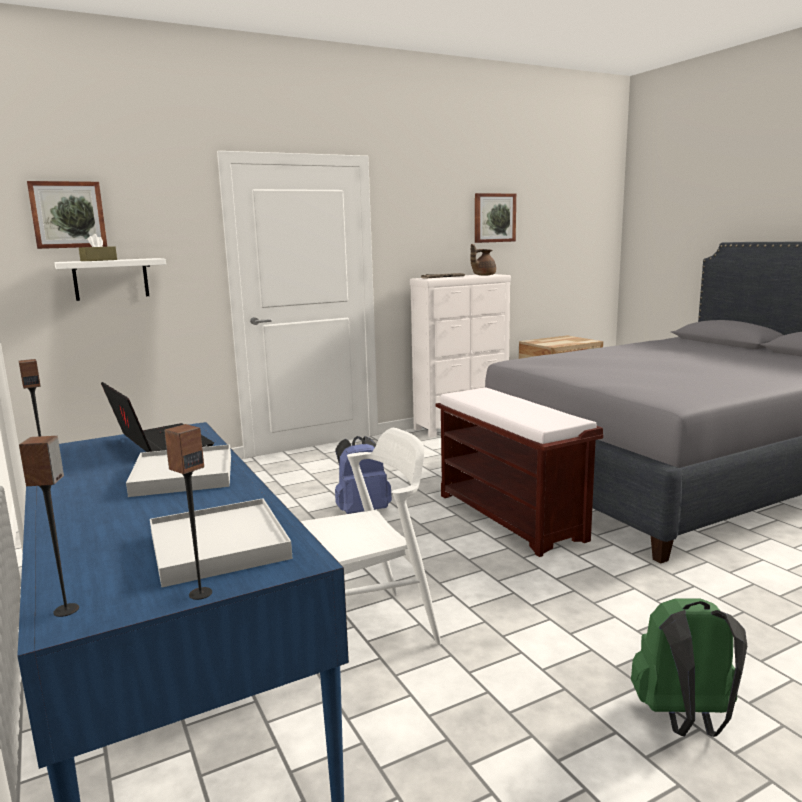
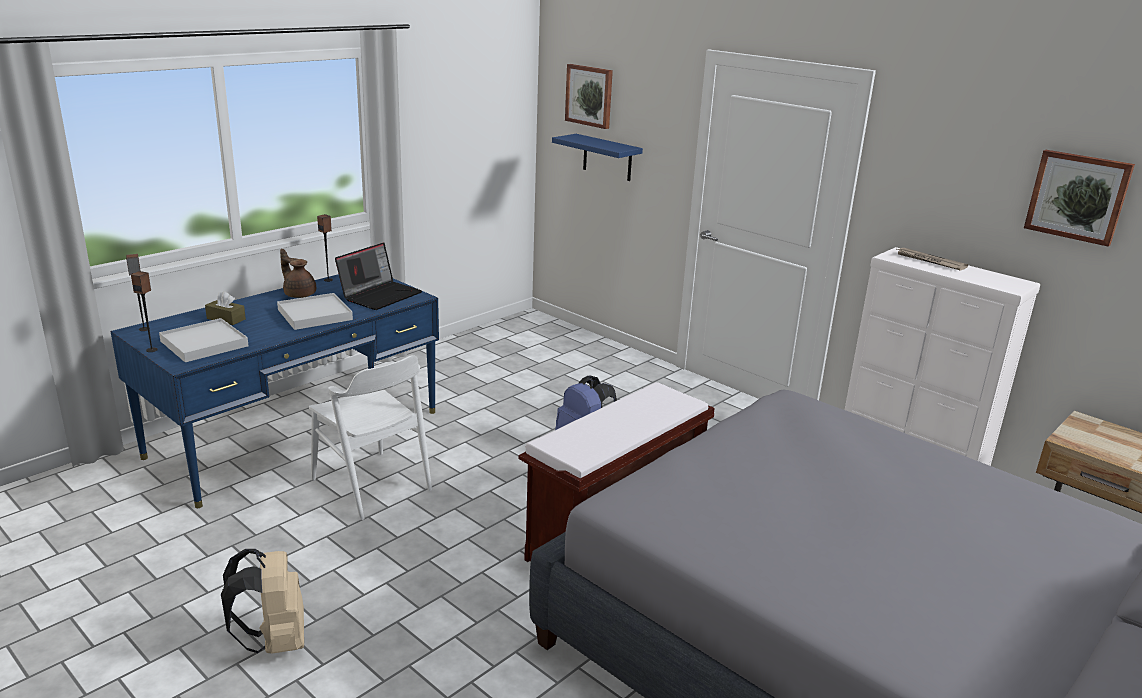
camera: 70 degrees right, 10 degrees up
white shelf [54,258,166,301] -> blue shelf [552,134,643,181]
brown tissue box [79,234,117,261] -> brown tissue box moved to [205,291,246,325]
brown teapot [470,244,496,276] -> brown teapot moved to [280,249,316,298]
green backpack [631,599,747,737] -> beige backpack [221,549,304,654]

